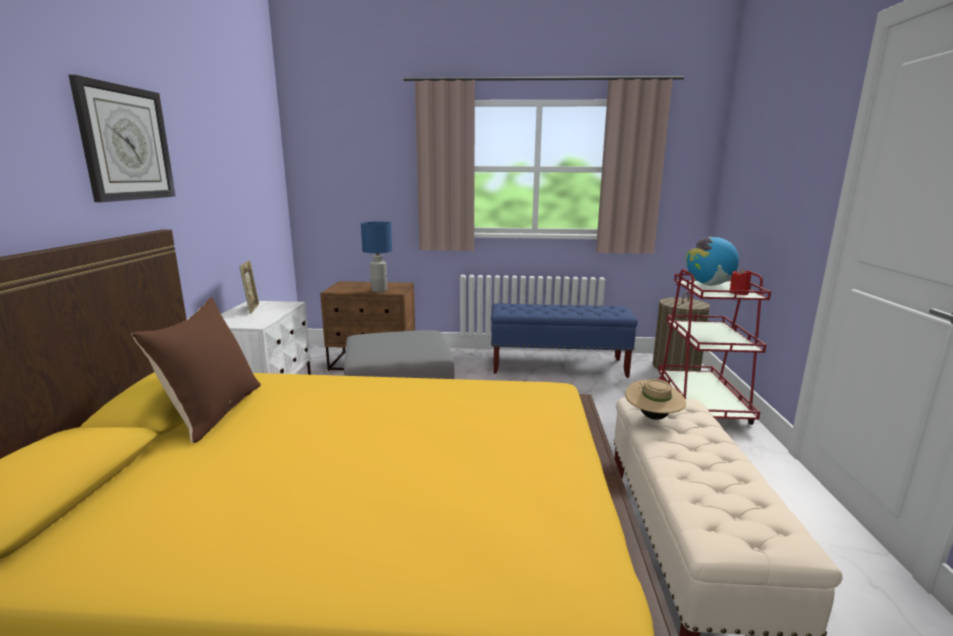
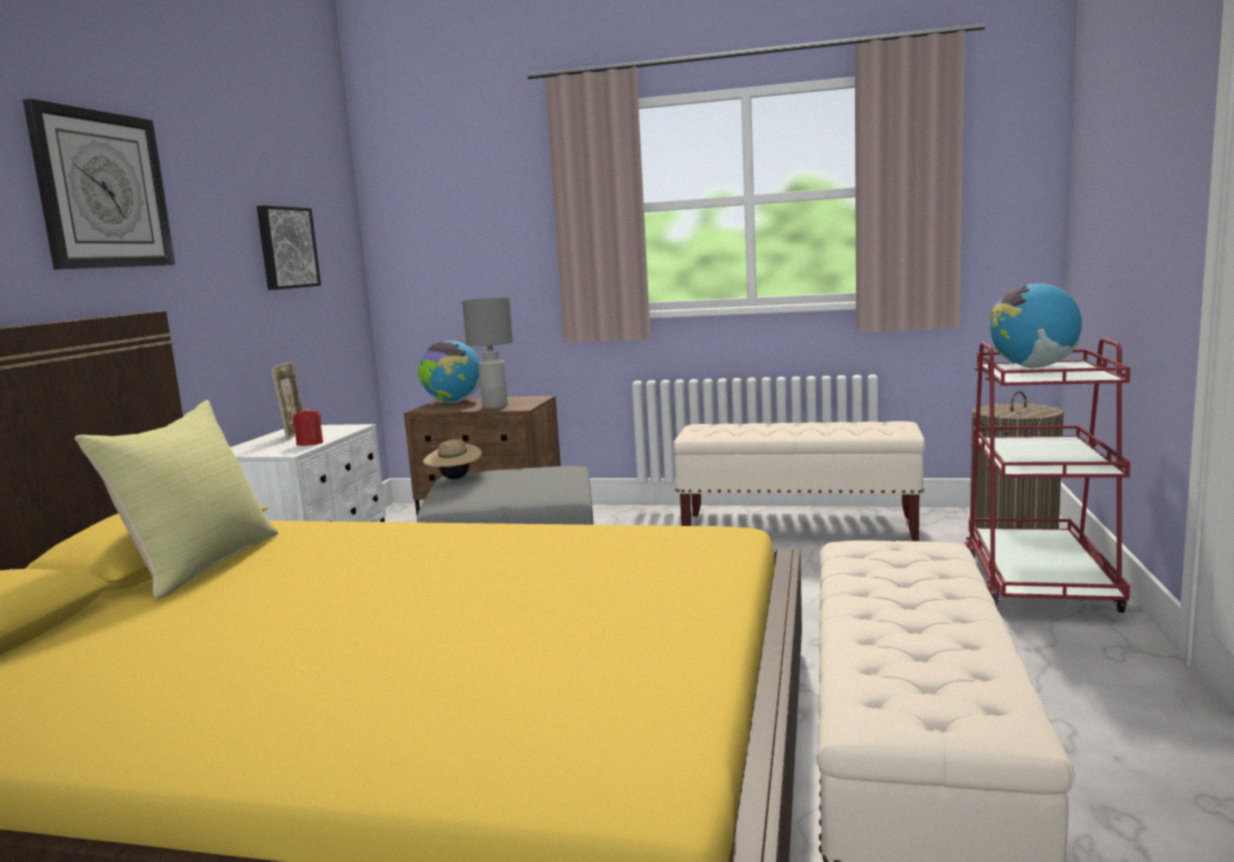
camera: 10 degrees right, 5 degrees down
brown pillow [131,297,261,443] -> yellow pillow [75,400,278,599]
blue table lamp [361,222,392,292] -> grey table lamp [462,297,513,409]
blue bench [491,303,638,378] -> beige bench [674,421,925,541]
beige hat [625,379,686,420] -> beige hat moved to [423,439,482,479]
red candle [729,268,752,295] -> red candle moved to [293,406,323,446]
none -> picture [257,205,321,290]
none -> globe [418,340,480,403]

